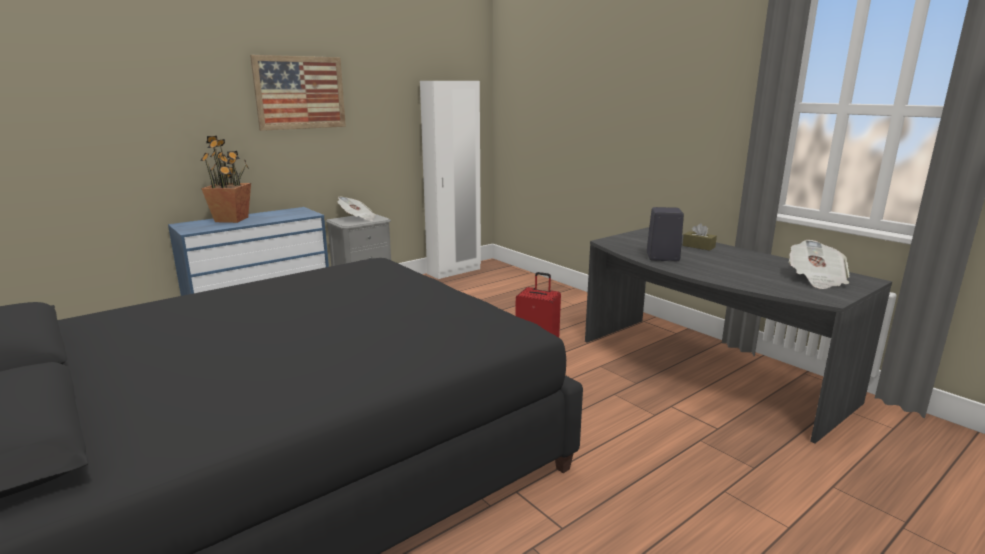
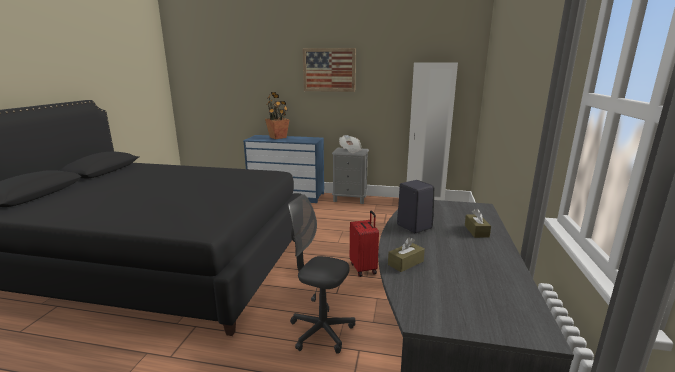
camera: 50 degrees right, 0 degrees up
newspaper [788,240,849,289] -> none
none -> grey office chair [288,194,355,354]
none -> brown tissue box [388,238,425,272]

